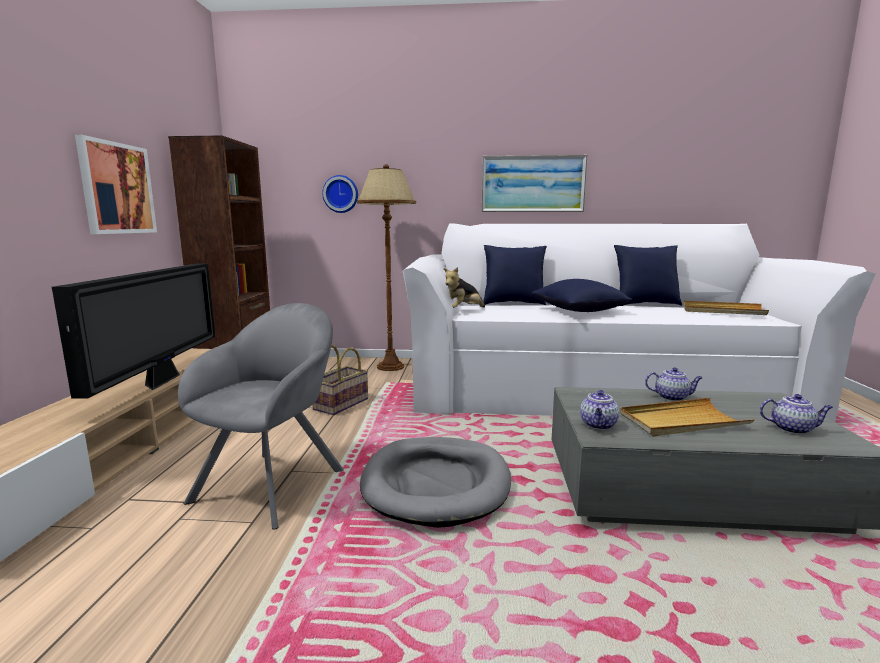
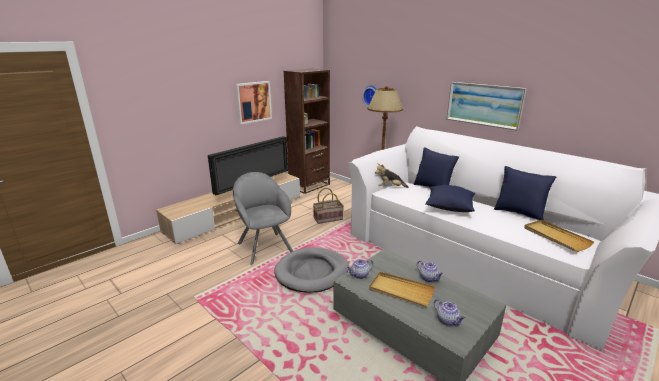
camera: 40 degrees right, 10 degrees up
grey armchair [178,303,344,530] -> grey armchair turned 90 degrees counterclockwise [233,172,293,265]

